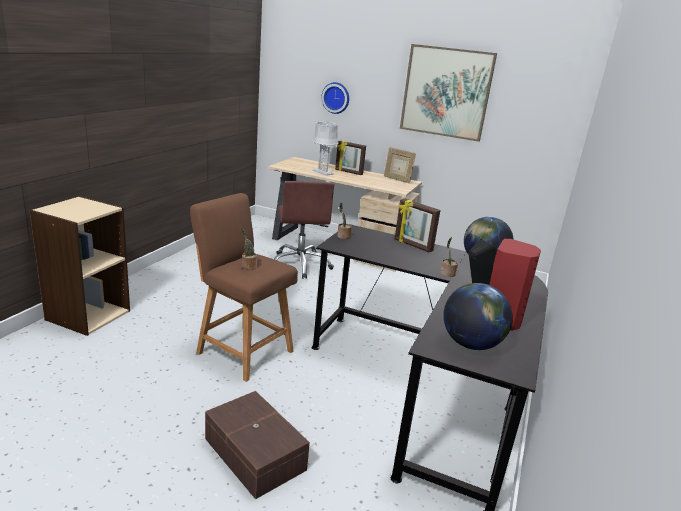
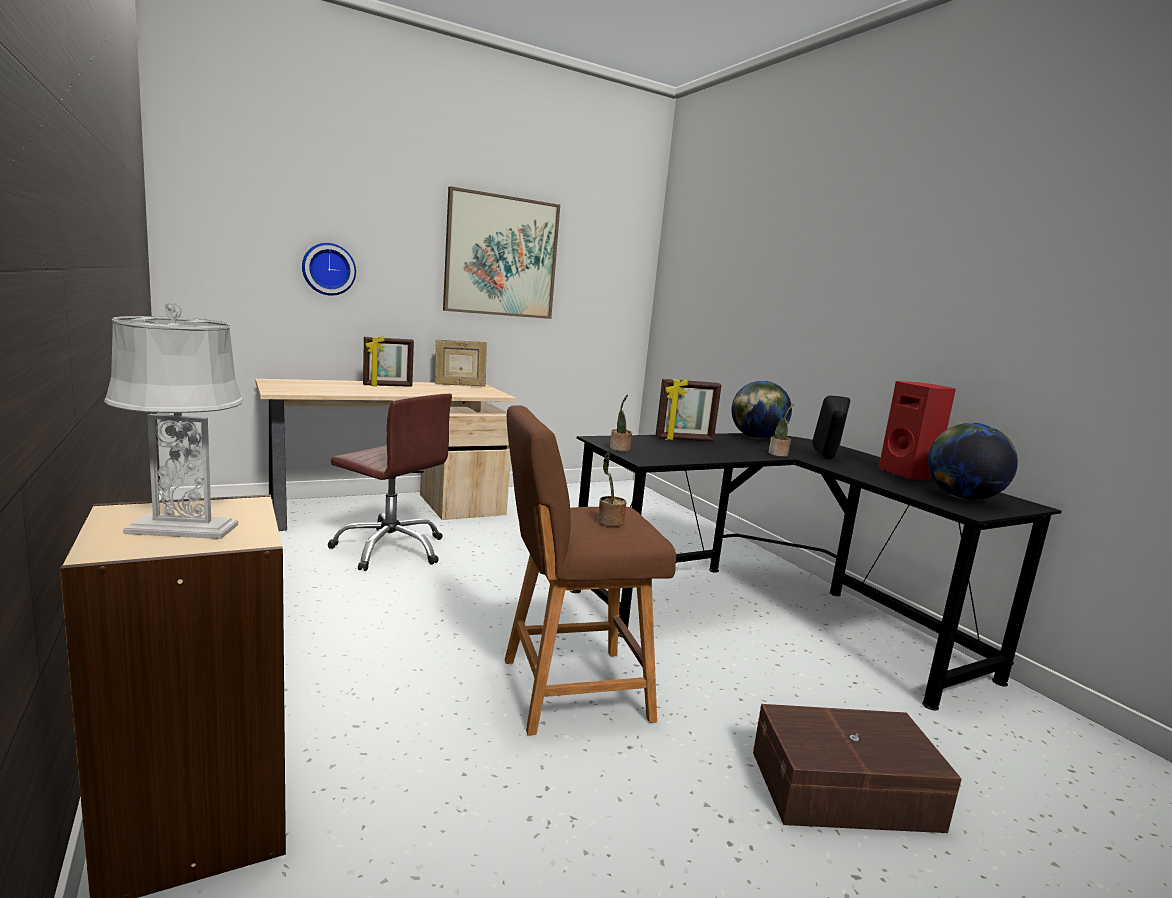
camera: 50 degrees left, 10 degrees down
grey table lamp [312,120,339,176] -> grey table lamp moved to [104,303,243,539]

